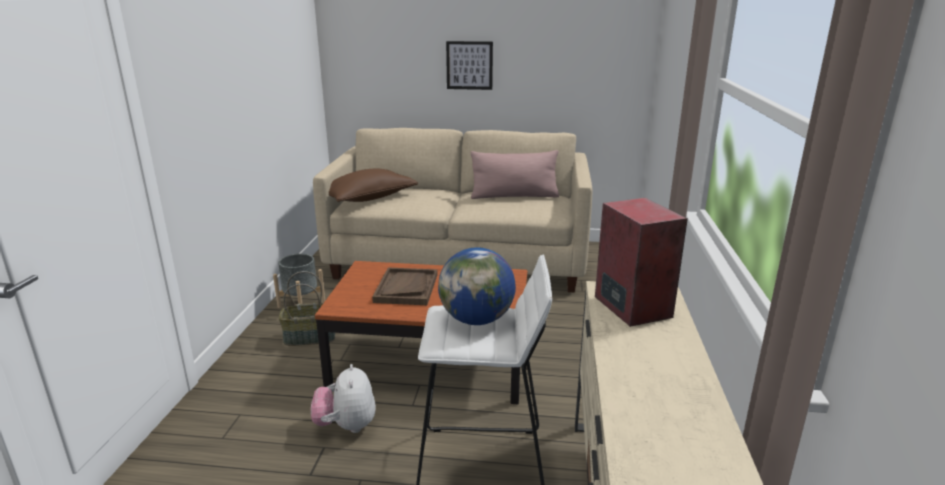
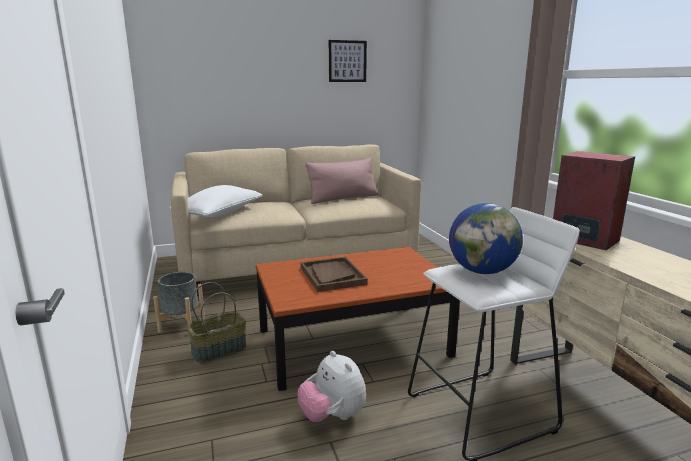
camera: 25 degrees left, 5 degrees down
brown pillow [329,169,418,202] -> white pillow [169,185,262,217]
picture [446,41,493,90] -> picture moved to [329,40,367,82]

